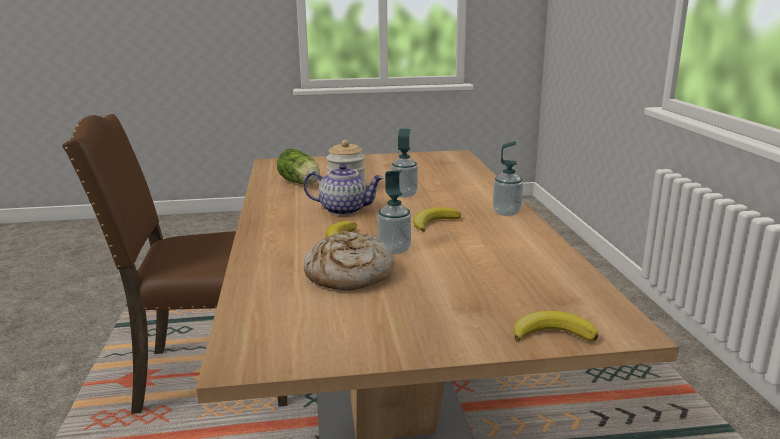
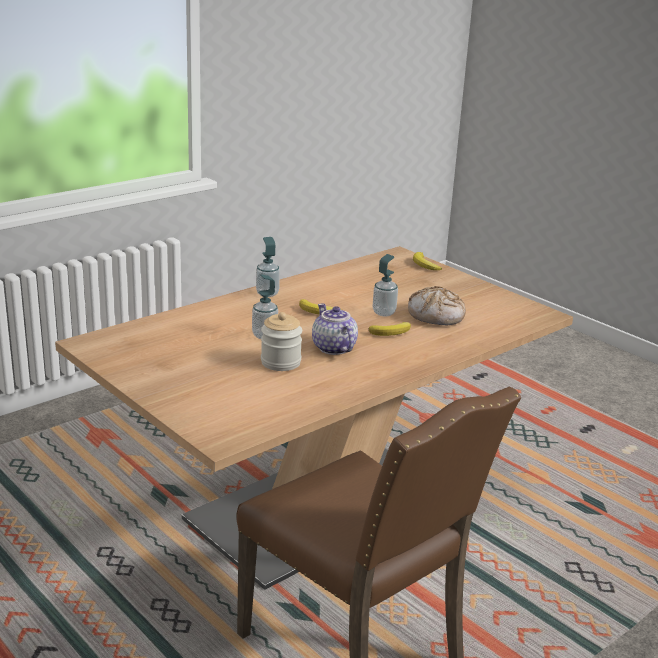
camera: 125 degrees left, 5 degrees up
lettuce [277,149,320,184] -> none

